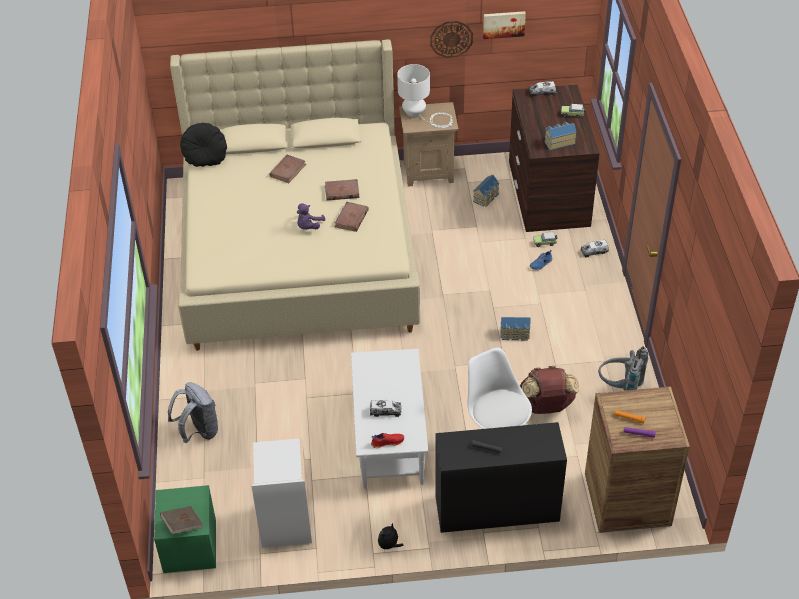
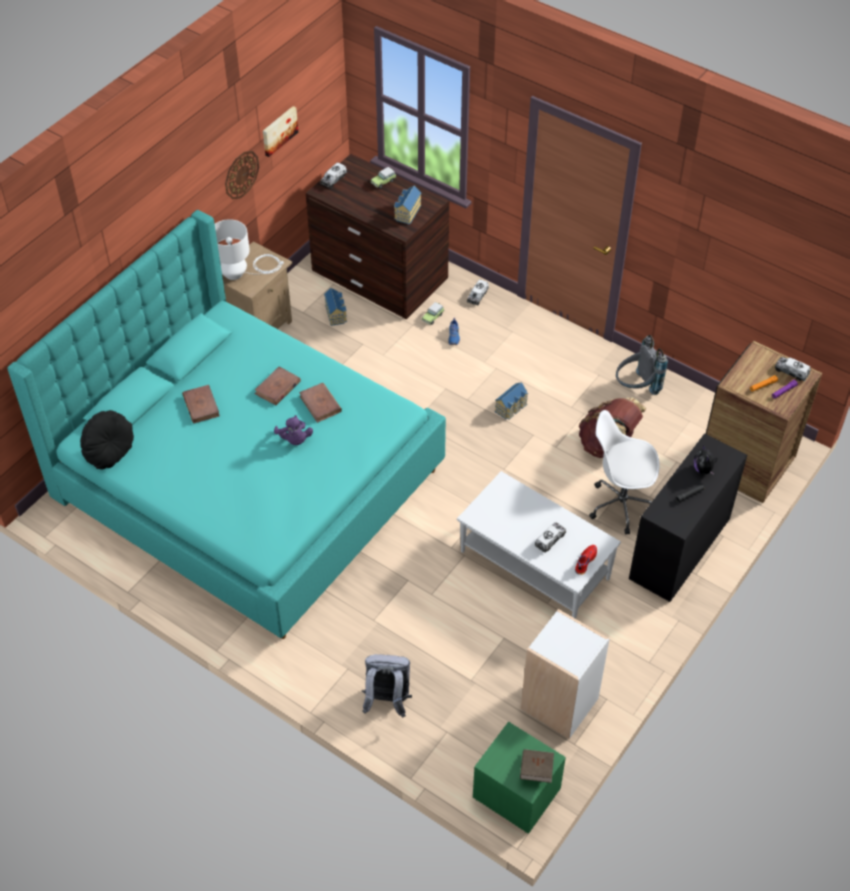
camera: 50 degrees left, 5 degrees up
beige bed [170,39,420,351] -> turquoise bed [7,210,446,639]
plush toy [378,523,403,550] -> plush toy moved to [694,444,718,475]
none -> toy truck [775,357,811,381]

